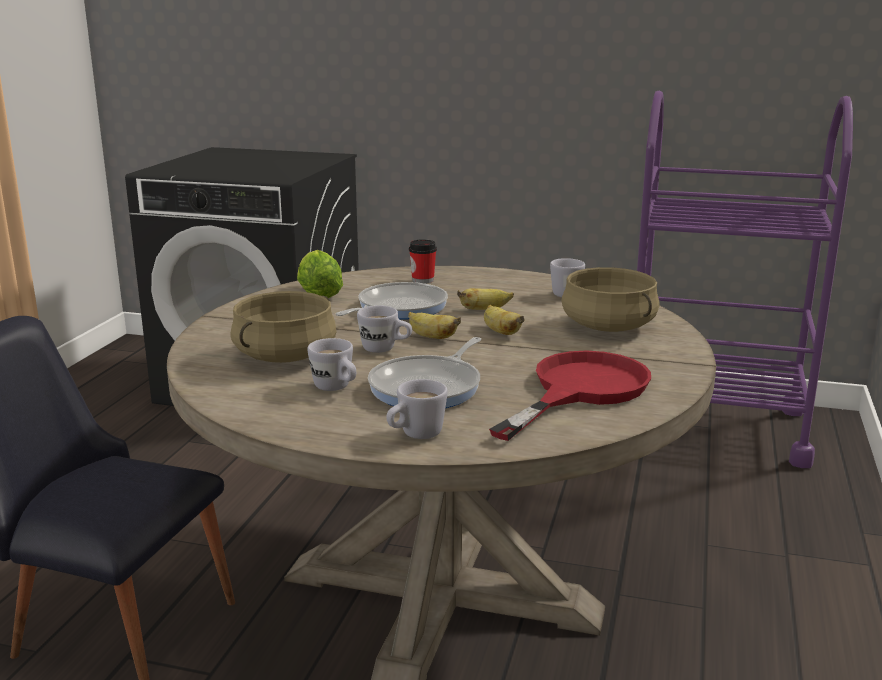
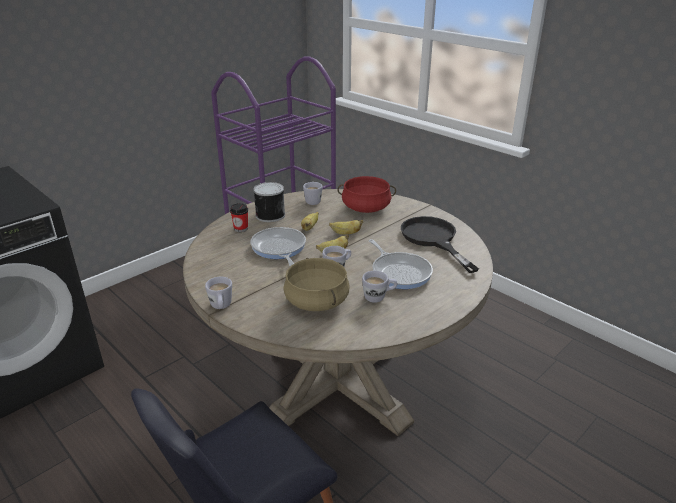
camera: 60 degrees left, 10 degrees up
lettuce [297,250,343,298] -> none
white mug [386,379,447,439] -> white mug moved to [205,277,232,309]
red frying pan [489,351,651,441] -> black frying pan [401,216,479,273]
beige cooking pot [561,267,660,332] -> red cooking pot [337,176,396,213]
none -> can [253,182,285,222]

